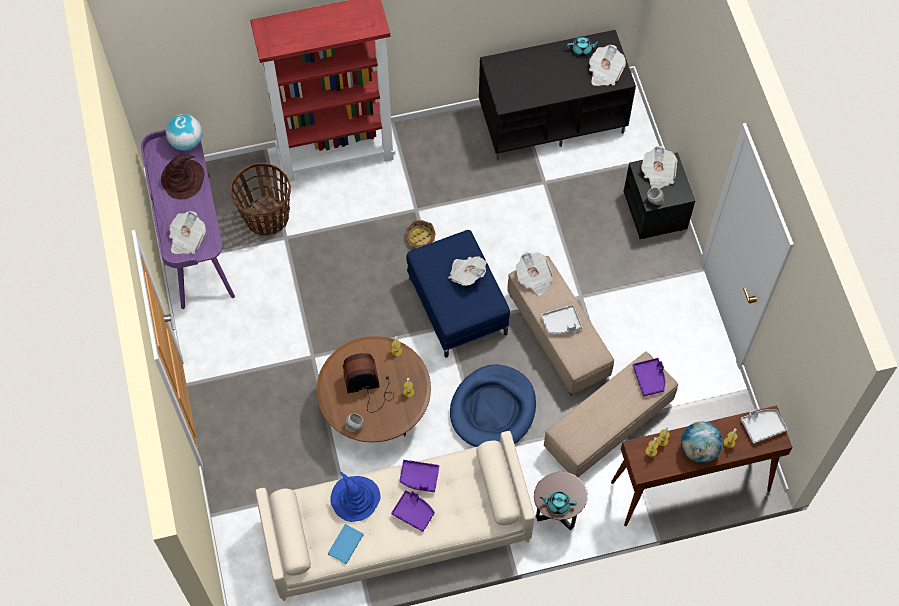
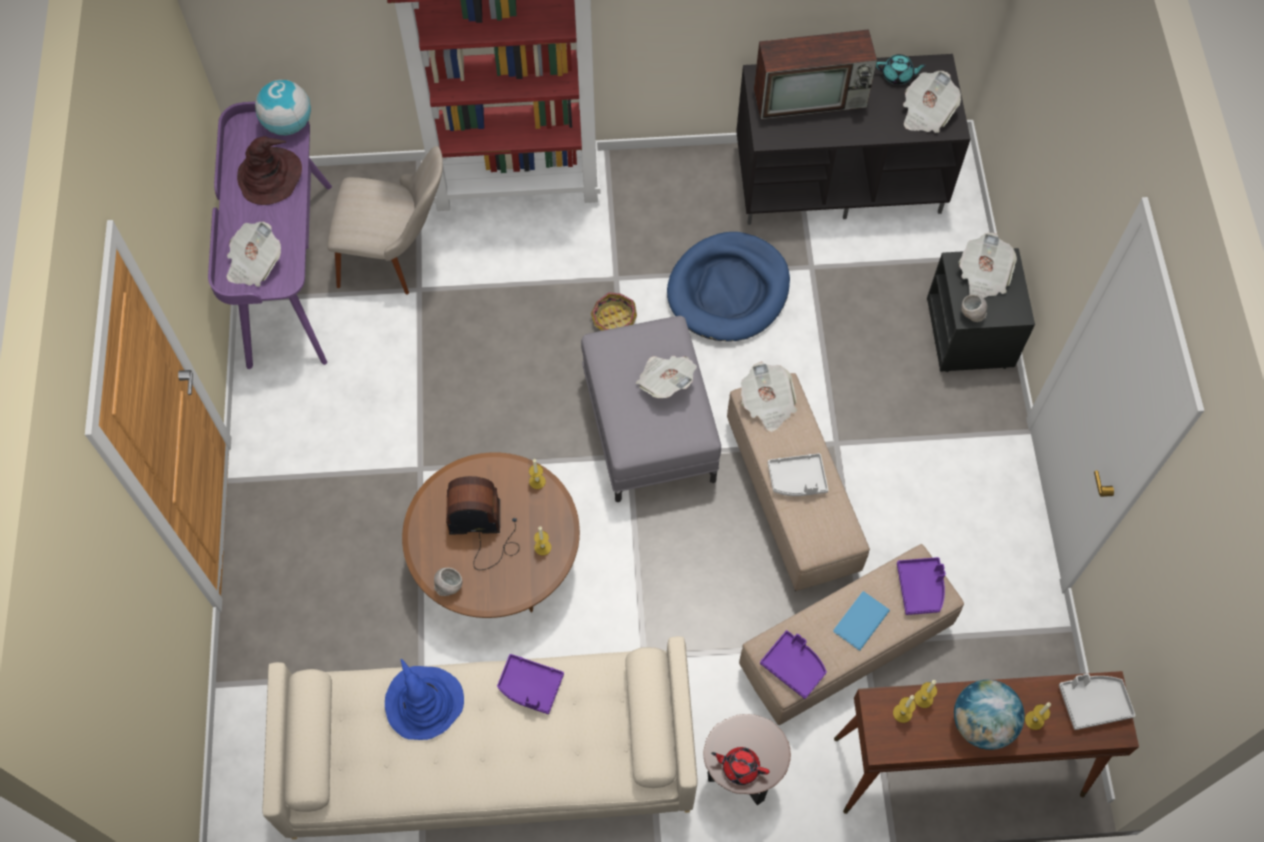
camera: 10 degrees right, 0 degrees up
basket [230,163,291,236] -> beige chair [327,146,443,295]
blue book [328,524,364,564] -> blue book moved to [833,591,890,651]
purple tray [391,490,435,532] -> purple tray moved to [760,630,827,699]
blue ottoman [406,230,510,358] -> grey ottoman [581,316,721,502]
blue dog bed [450,364,536,447] -> blue dog bed moved to [667,232,790,342]
turquoise teapot [540,491,577,514] -> red teapot [711,747,769,785]
none -> television [754,29,877,119]

